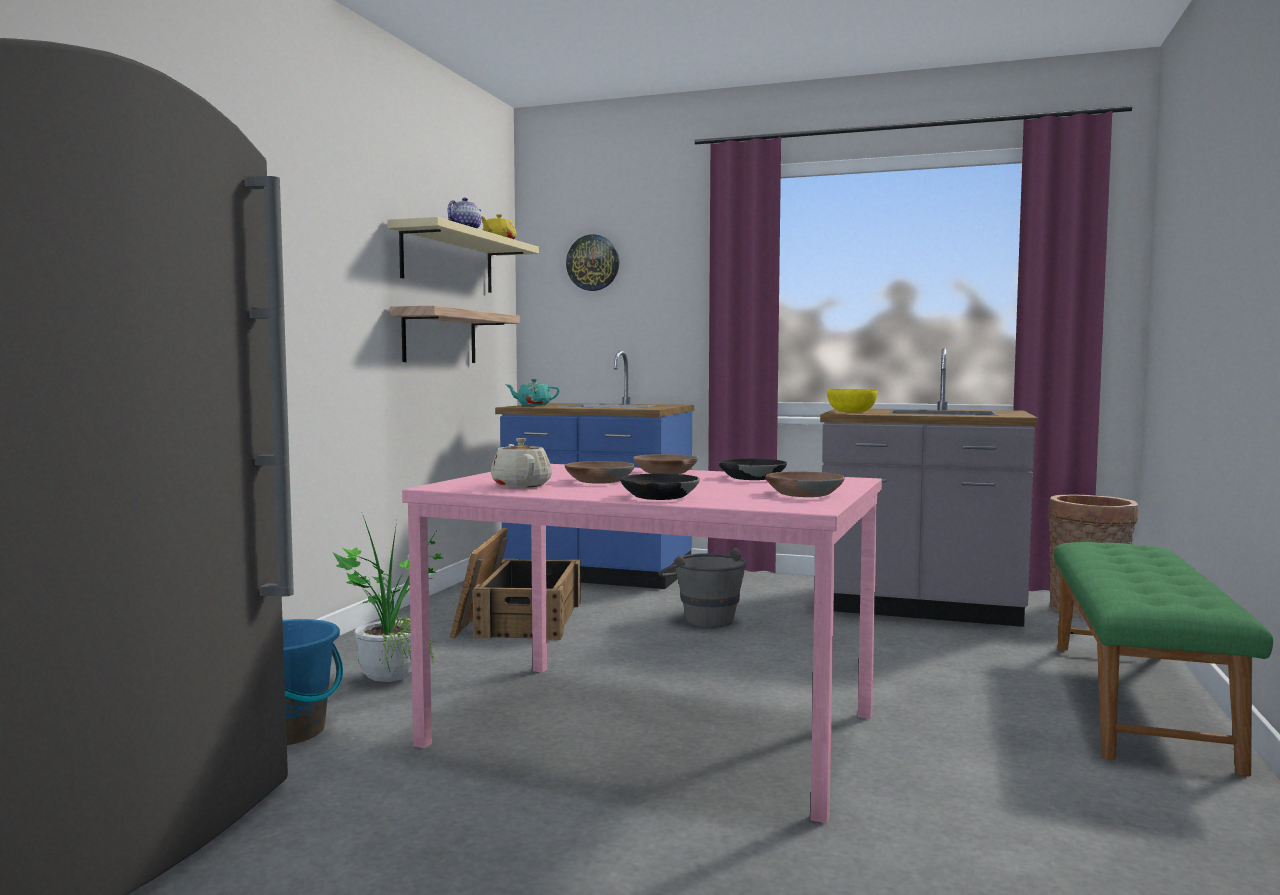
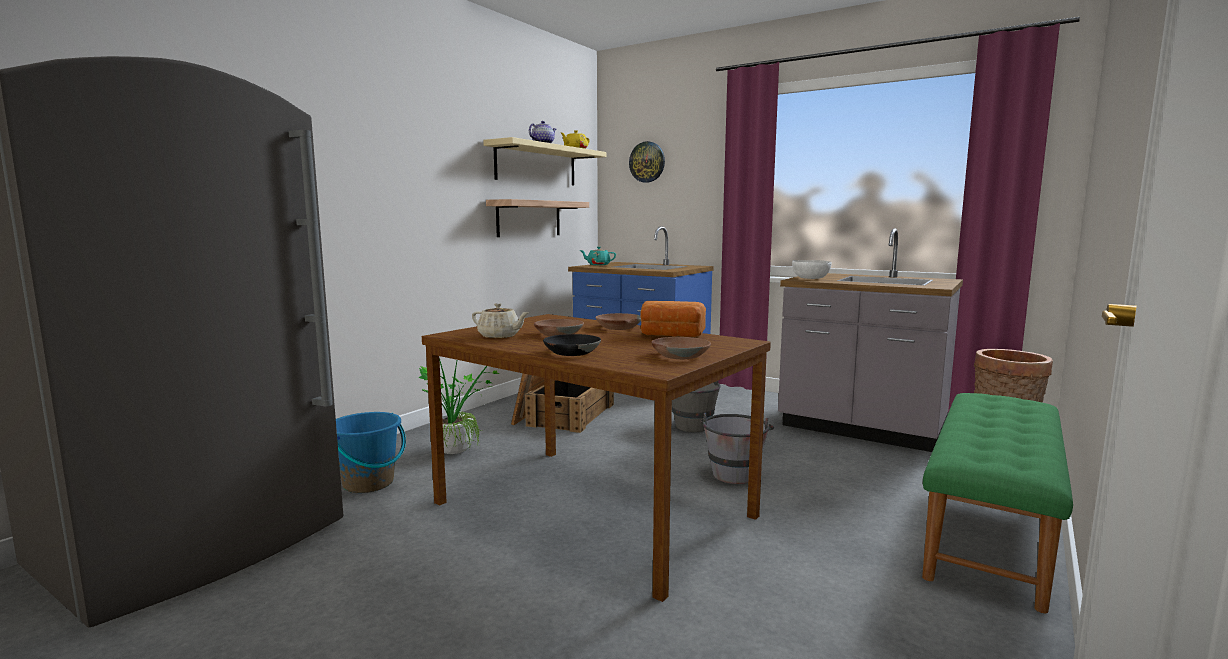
camera: 15 degrees right, 5 degrees up
pink dining table [402,464,882,823] -> brown dining table [422,314,771,602]
beige teapot [491,438,552,488] -> beige teapot turned 120 degrees clockwise [472,303,529,338]
black bowl [718,459,787,480] -> bread [640,301,706,337]
yellow bowl [827,389,877,412] -> white bowl [792,260,831,279]
none -> grey bucket [700,413,774,484]

